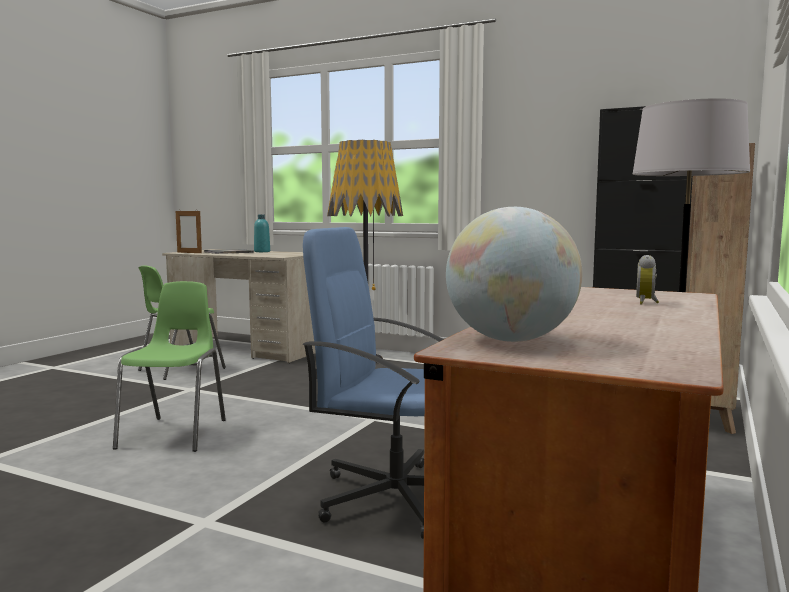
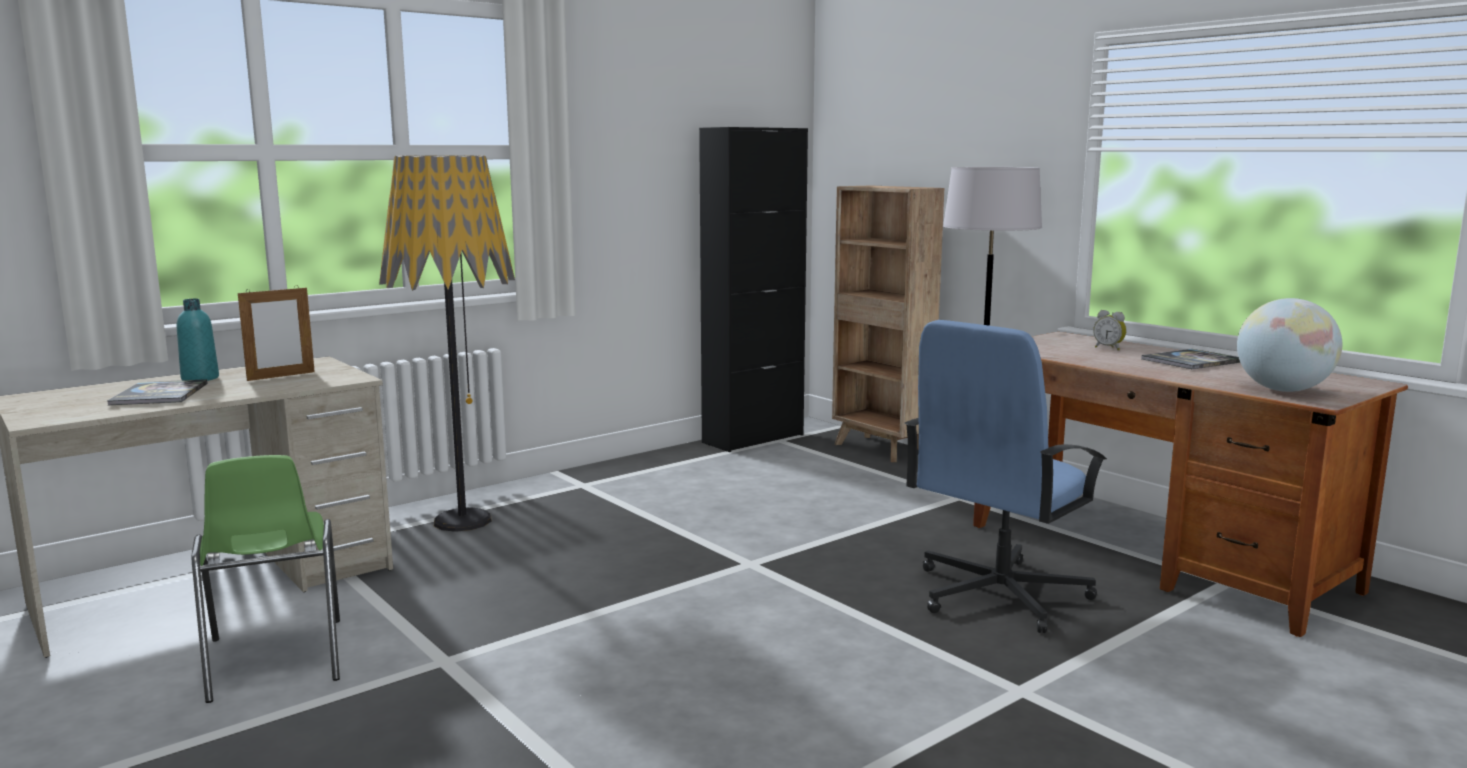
camera: 65 degrees left, 5 degrees up
green chair [113,281,226,452] -> none
picture frame [176,209,202,253] -> picture frame moved to [238,285,315,381]
none -> book [1141,349,1240,369]

